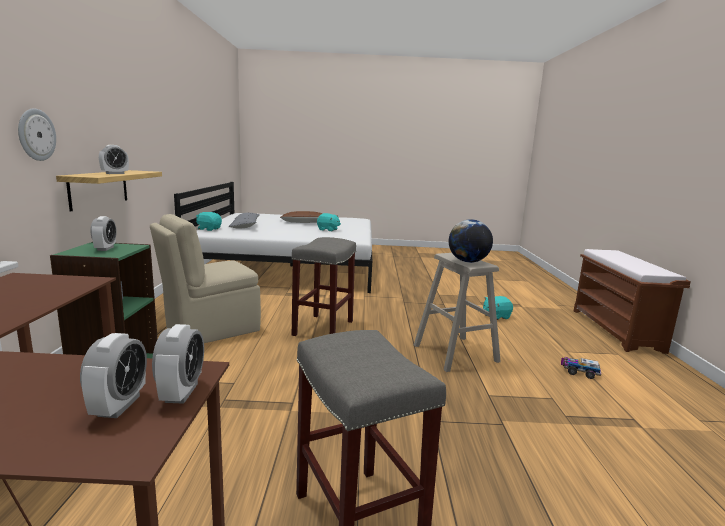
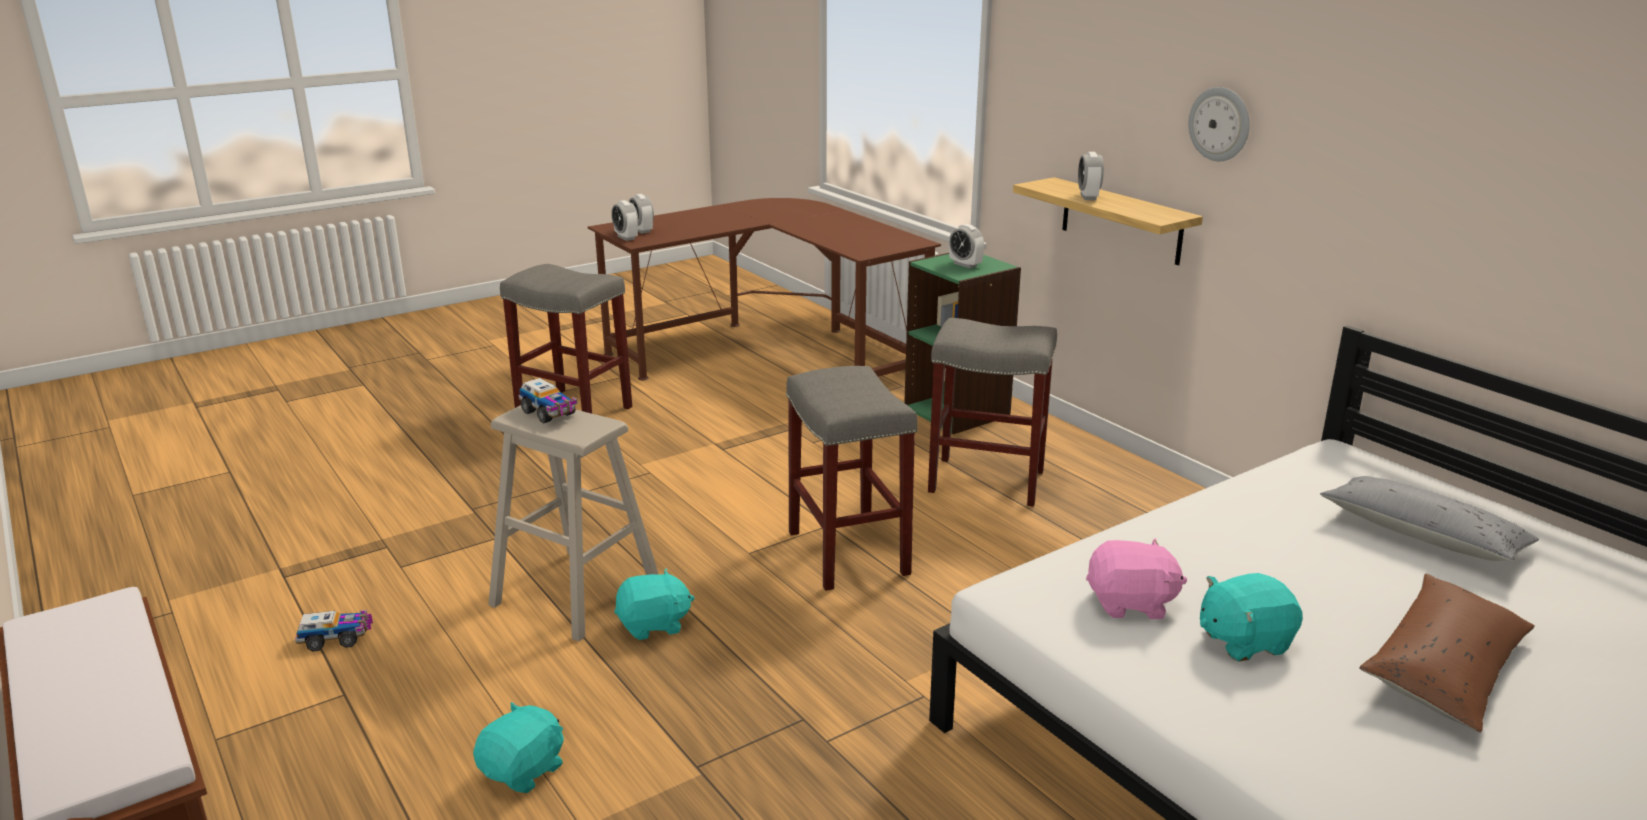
camera: 145 degrees right, 10 degrees up
wall clock [18,108,56,161] -> wall clock moved to [1188,87,1250,161]
beige chair [150,214,261,343] -> grey stool [928,318,1057,506]
turquoise plush toy [196,212,222,231] -> turquoise plush toy moved to [614,568,695,640]
globe [449,219,493,263] -> toy truck [519,378,578,423]
none -> pink plush toy [1086,538,1187,619]

